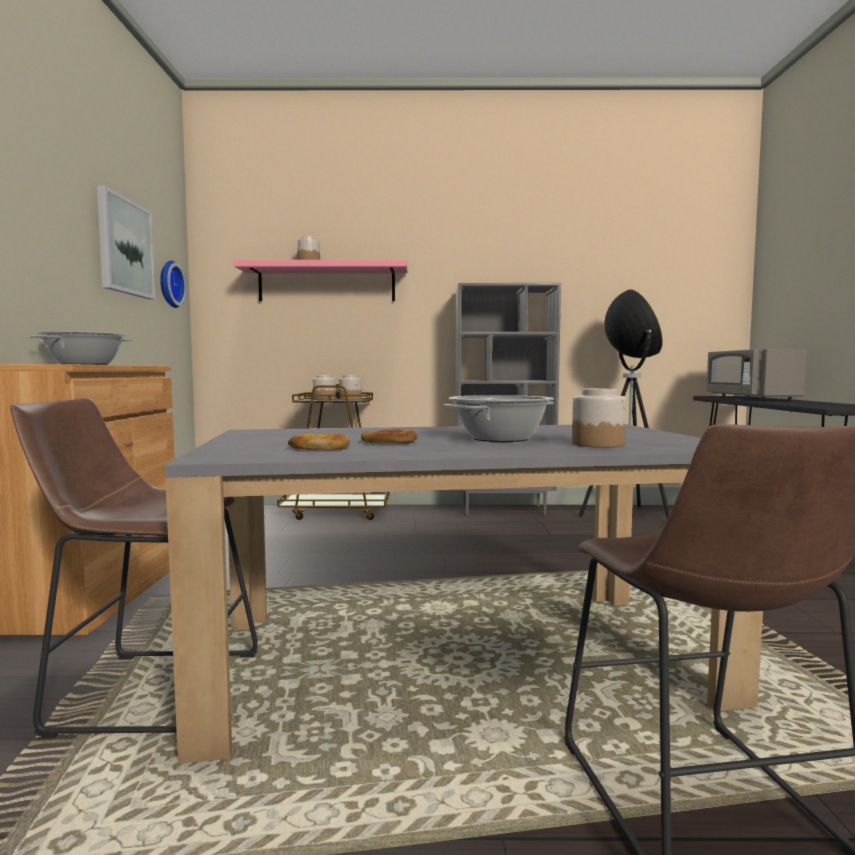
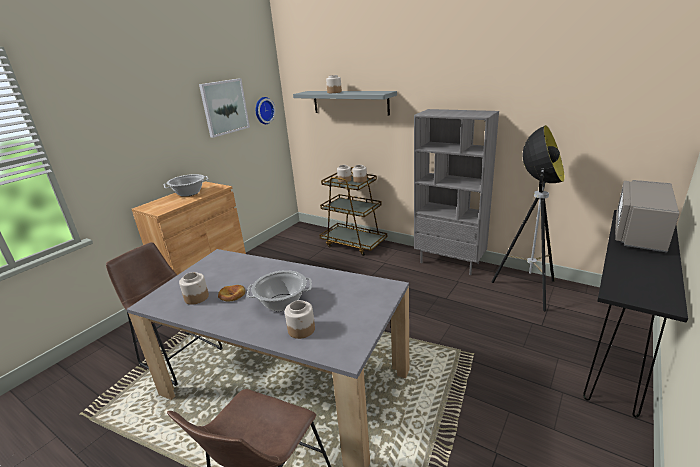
camera: 35 degrees right, 20 degrees up
pink shelf [234,260,408,301] -> grey shelf [293,91,397,116]
bread [288,433,350,450] -> jar [179,272,209,305]

